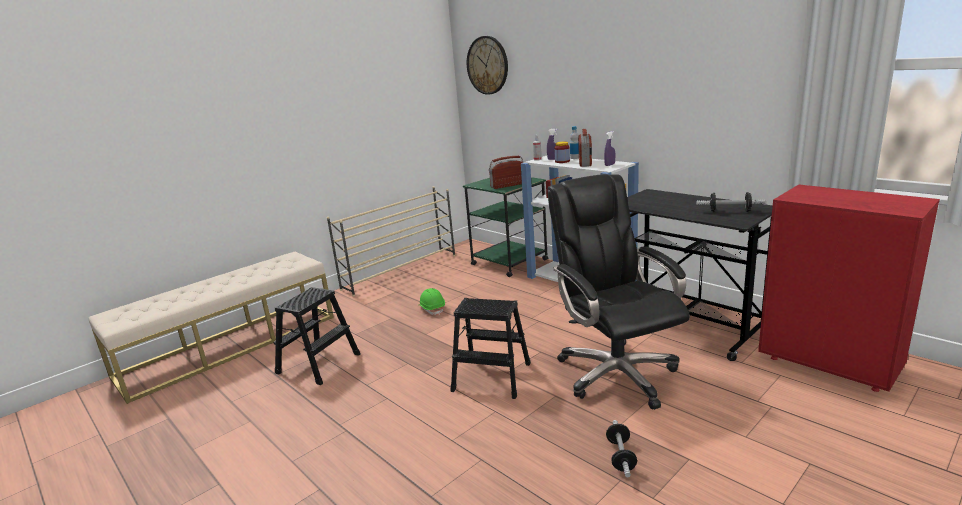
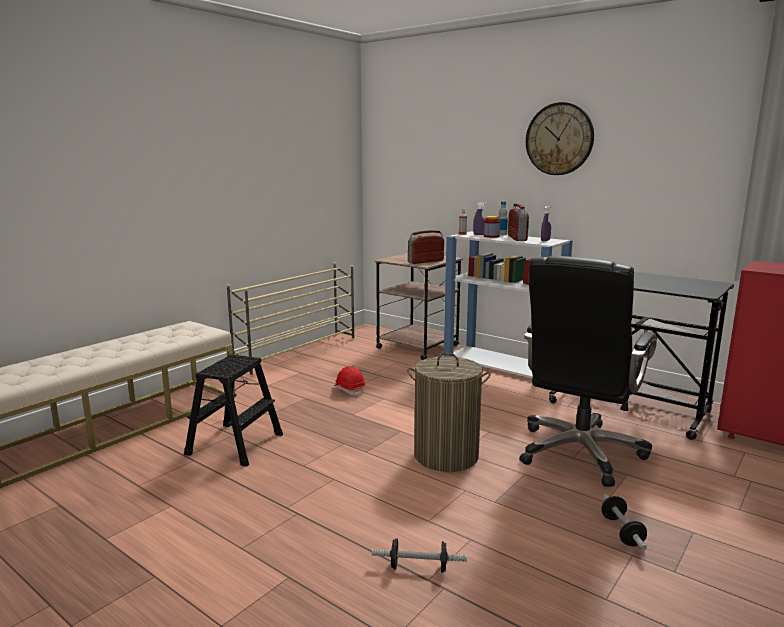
camera: 10 degrees left, 5 degrees down
green hard hat [419,288,445,315] -> red hard hat [334,366,366,396]
black step ladder [450,298,531,399] -> laundry basket [407,352,491,472]
green cart [463,177,548,277] -> brown cart [375,253,463,360]
wall clock [467,36,508,95] -> wall clock moved to [526,102,594,175]
black office chair [548,174,690,410] -> black office chair turned 120 degrees counterclockwise [519,256,657,487]
dumbbell [697,192,766,212] -> dumbbell moved to [372,538,467,573]

